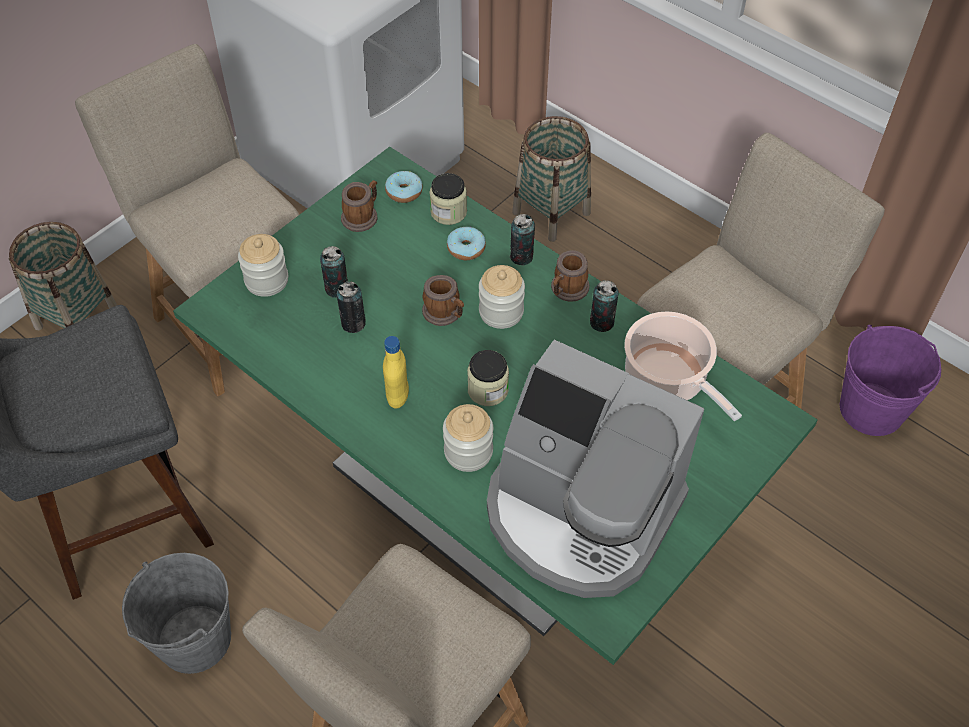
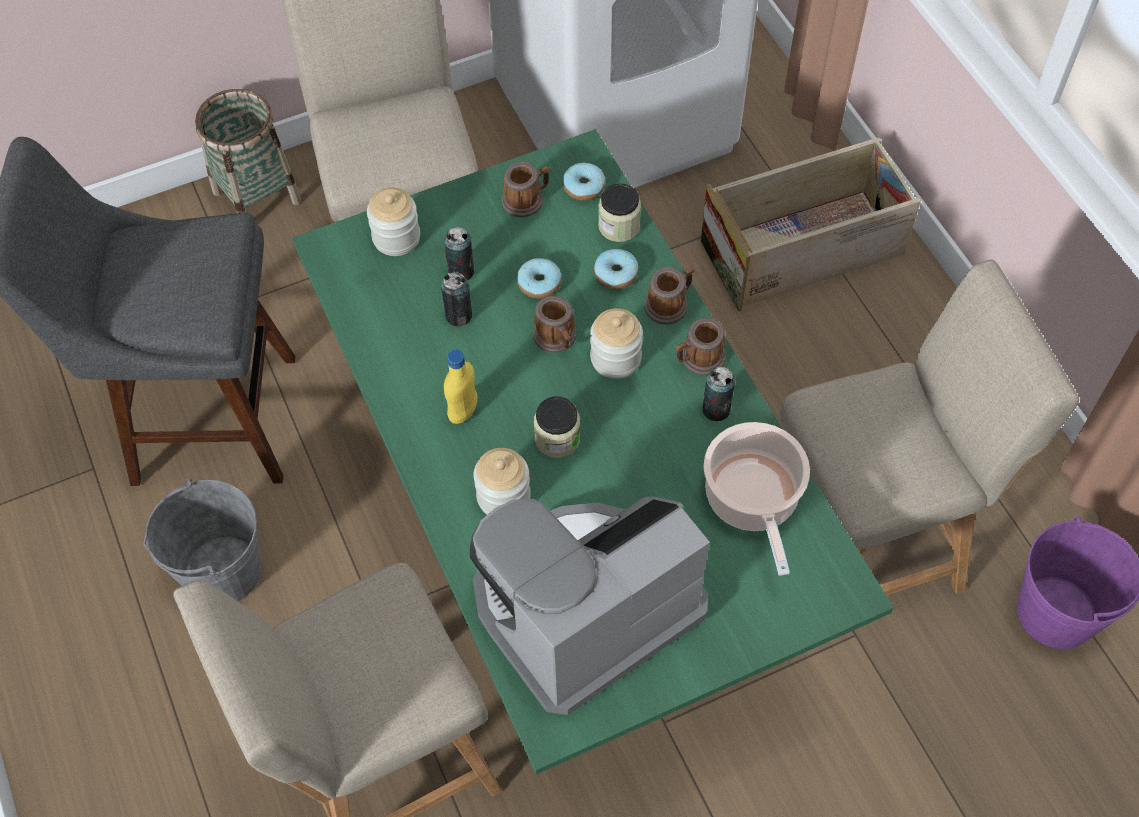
camera: 25 degrees right, 5 degrees up
coffee machine [487,339,704,598] -> coffee machine turned 90 degrees clockwise [470,497,710,715]
can [510,214,535,265] -> mug [644,267,695,324]
basket [512,116,591,242] -> crate [701,137,921,312]
none -> donut [517,258,562,299]

